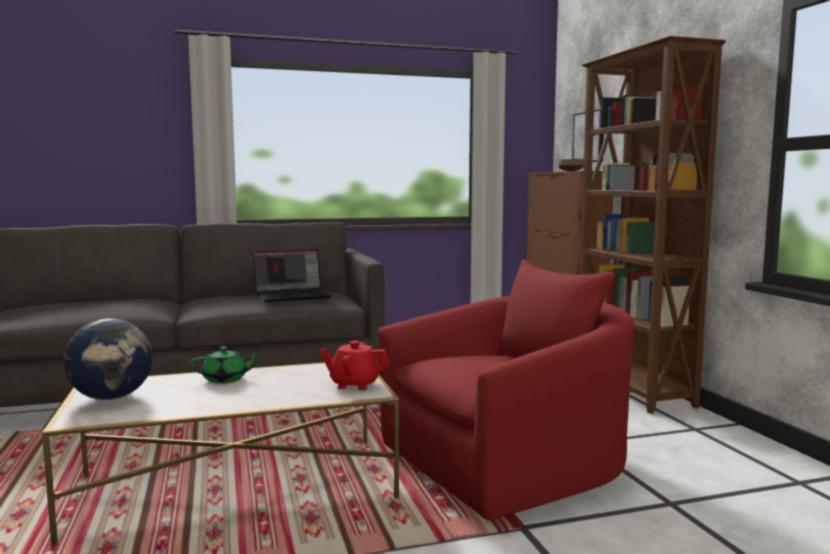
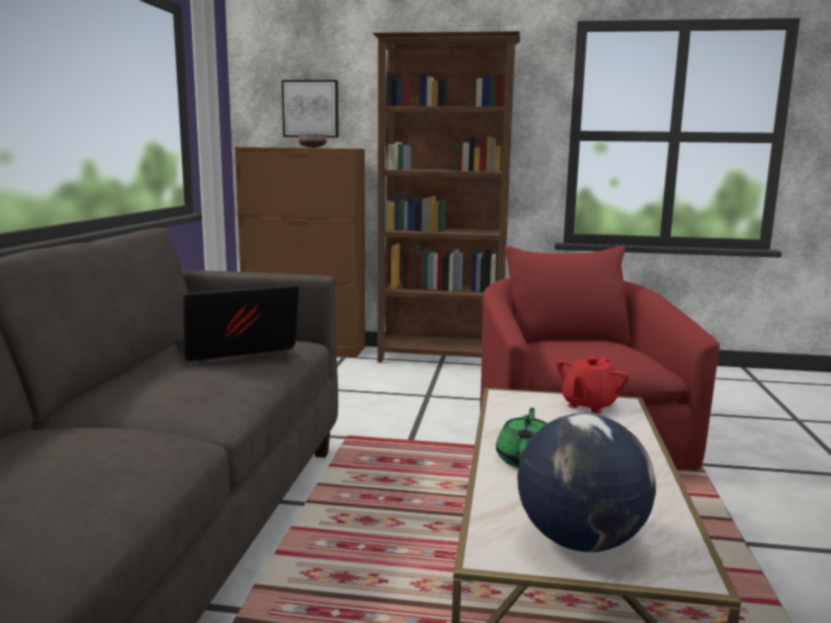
camera: 65 degrees left, 5 degrees up
laptop [252,249,332,302] -> laptop turned 120 degrees counterclockwise [174,285,299,361]

